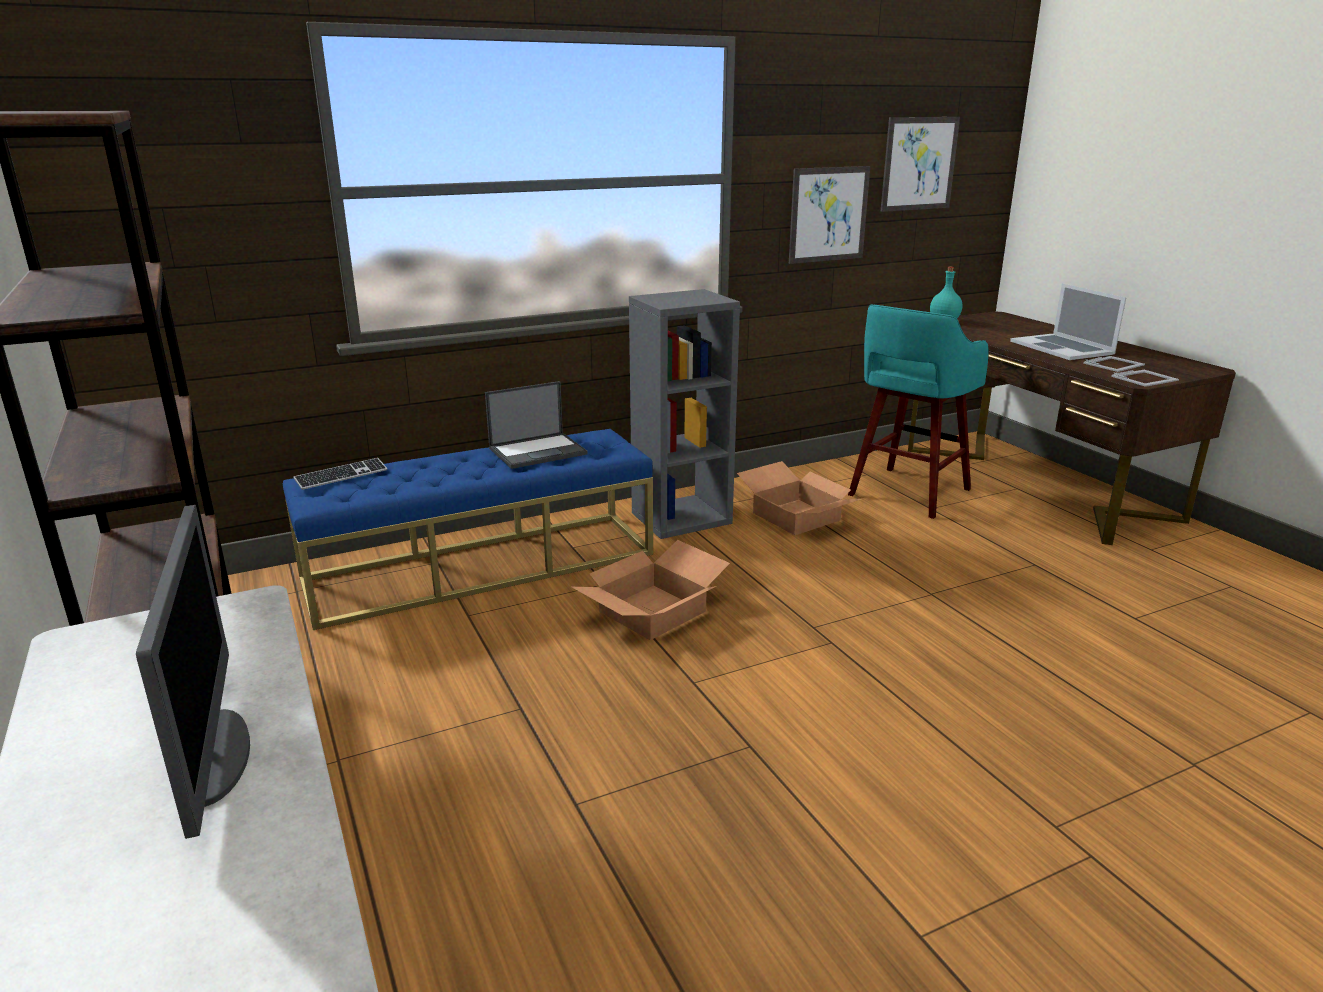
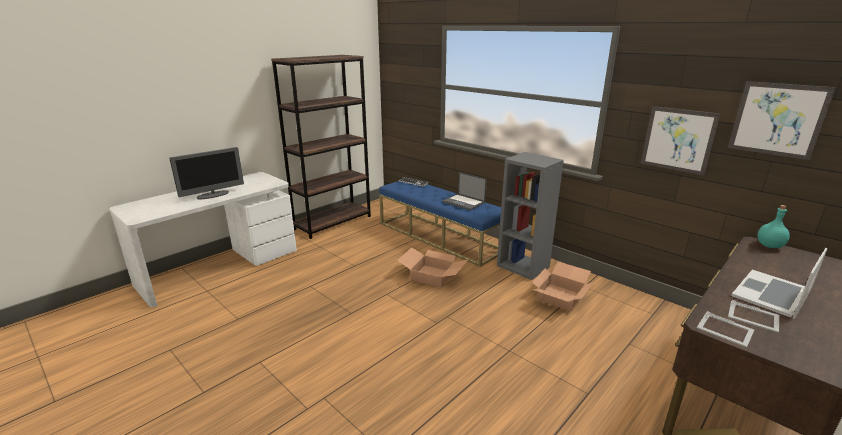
camera: 70 degrees right, 0 degrees up
turquoise stool [848,305,988,519] -> none

